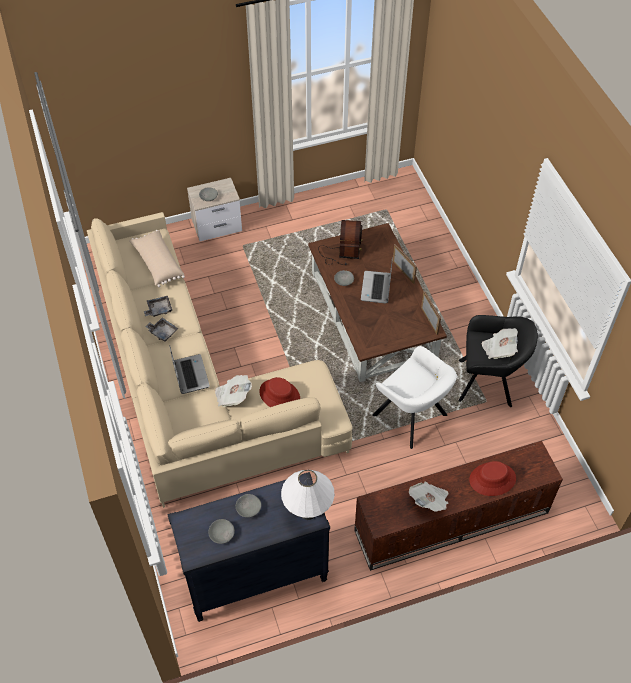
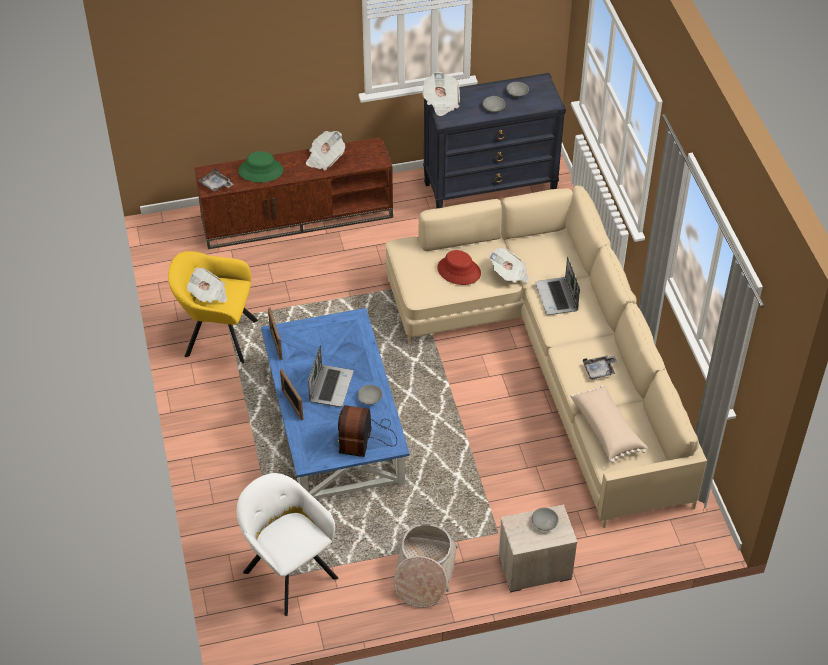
camera: 175 degrees left, 5 degrees down
grey tray [145,318,178,342] -> grey tray moved to [198,168,233,192]
white table lamp [281,470,335,520] -> newspaper [422,71,460,116]
brown coffee table [308,223,447,382] -> blue coffee table [261,308,410,499]
white armchair [372,346,457,449] -> white armchair moved to [236,473,338,616]
black armchair [458,315,538,407] -> yellow armchair [168,251,258,364]
red hat [469,461,516,496] -> green hat [238,151,283,182]
none -> basket [394,524,458,608]

